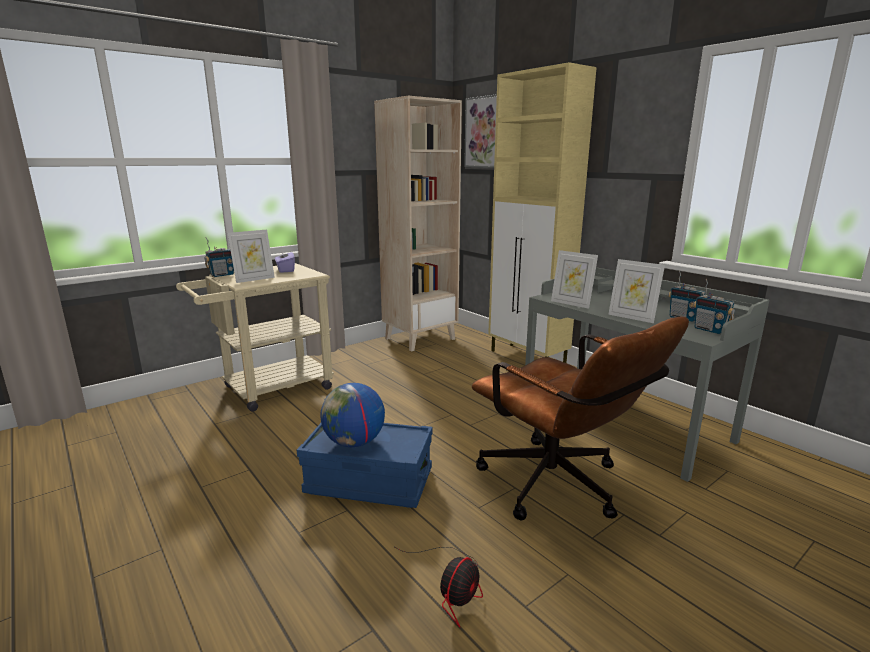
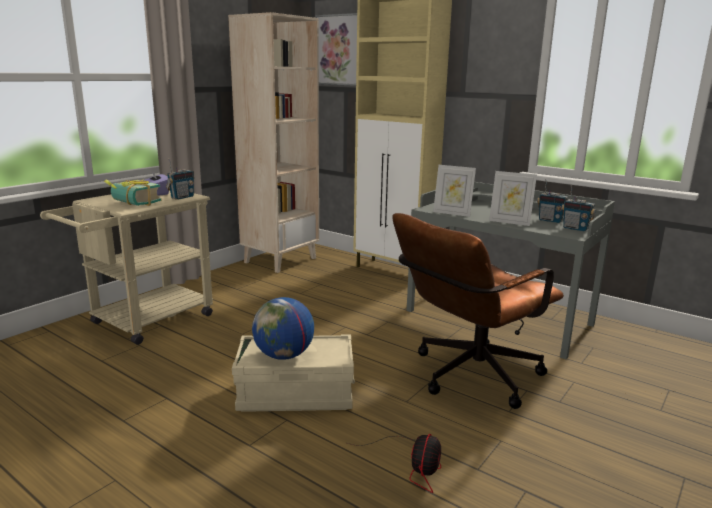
camera: 15 degrees left, 0 degrees up
radio [204,237,234,277] -> radio moved to [166,159,195,200]
picture frame [228,230,275,283] -> book [104,179,161,206]
blue storage box [297,423,432,508] -> beige storage box [232,334,355,412]
brown office chair [472,317,689,521] -> brown office chair turned 105 degrees clockwise [393,213,564,409]

